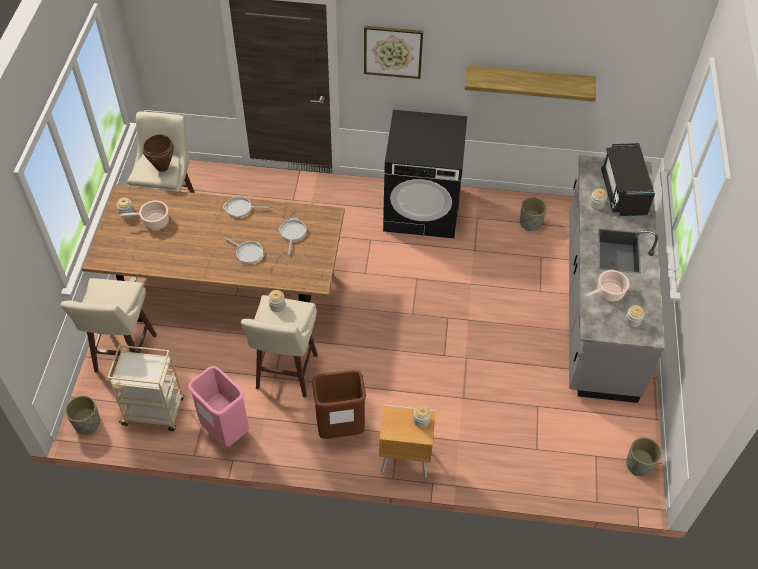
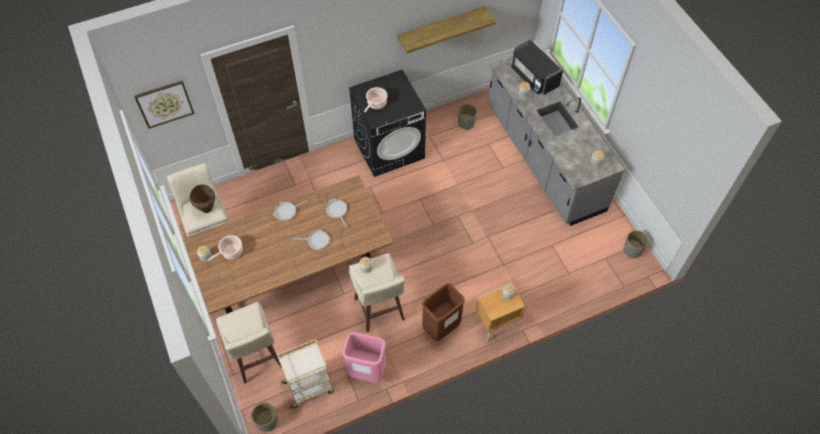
camera: 30 degrees left, 5 degrees up
picture [364,26,423,79] -> picture moved to [134,80,195,129]
cooking pot [586,270,629,301] -> cooking pot moved to [364,87,387,112]

